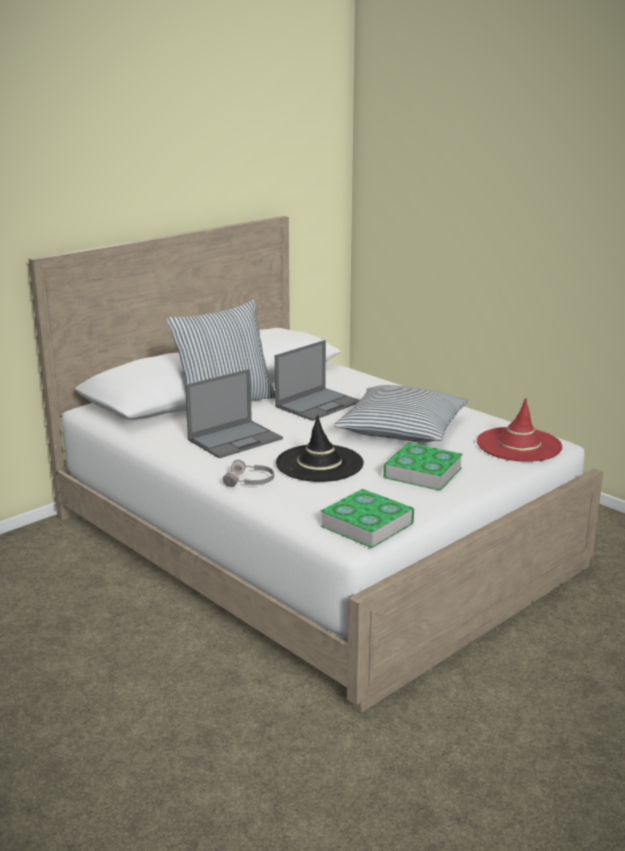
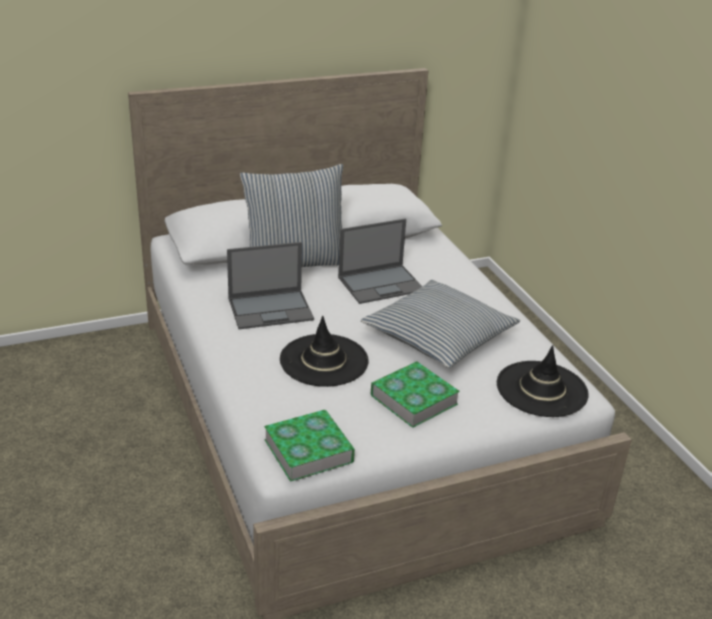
camera: 20 degrees right, 10 degrees up
grey headphones [223,460,274,487] -> none
red hat [477,398,562,462] -> black hat [497,345,589,417]

